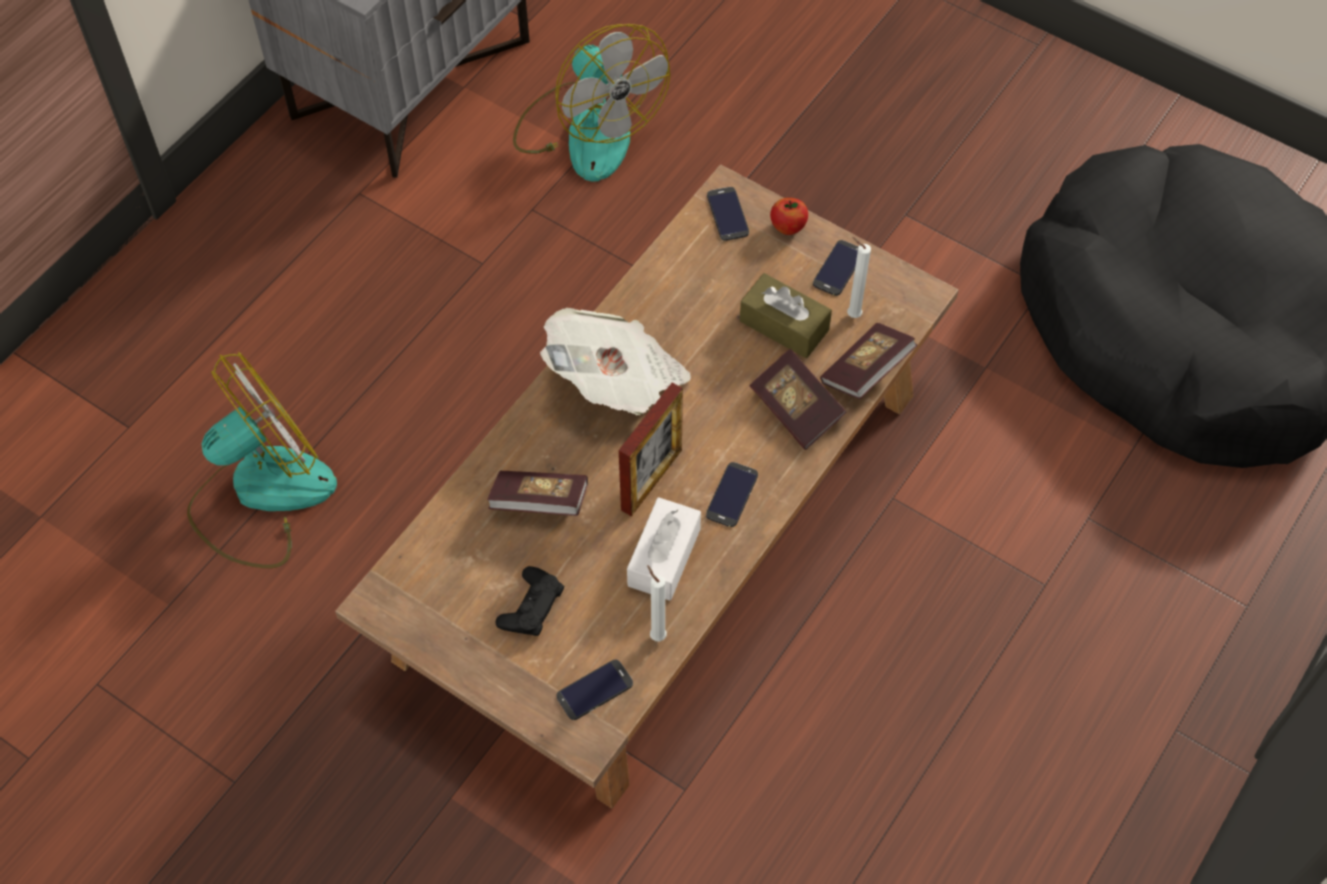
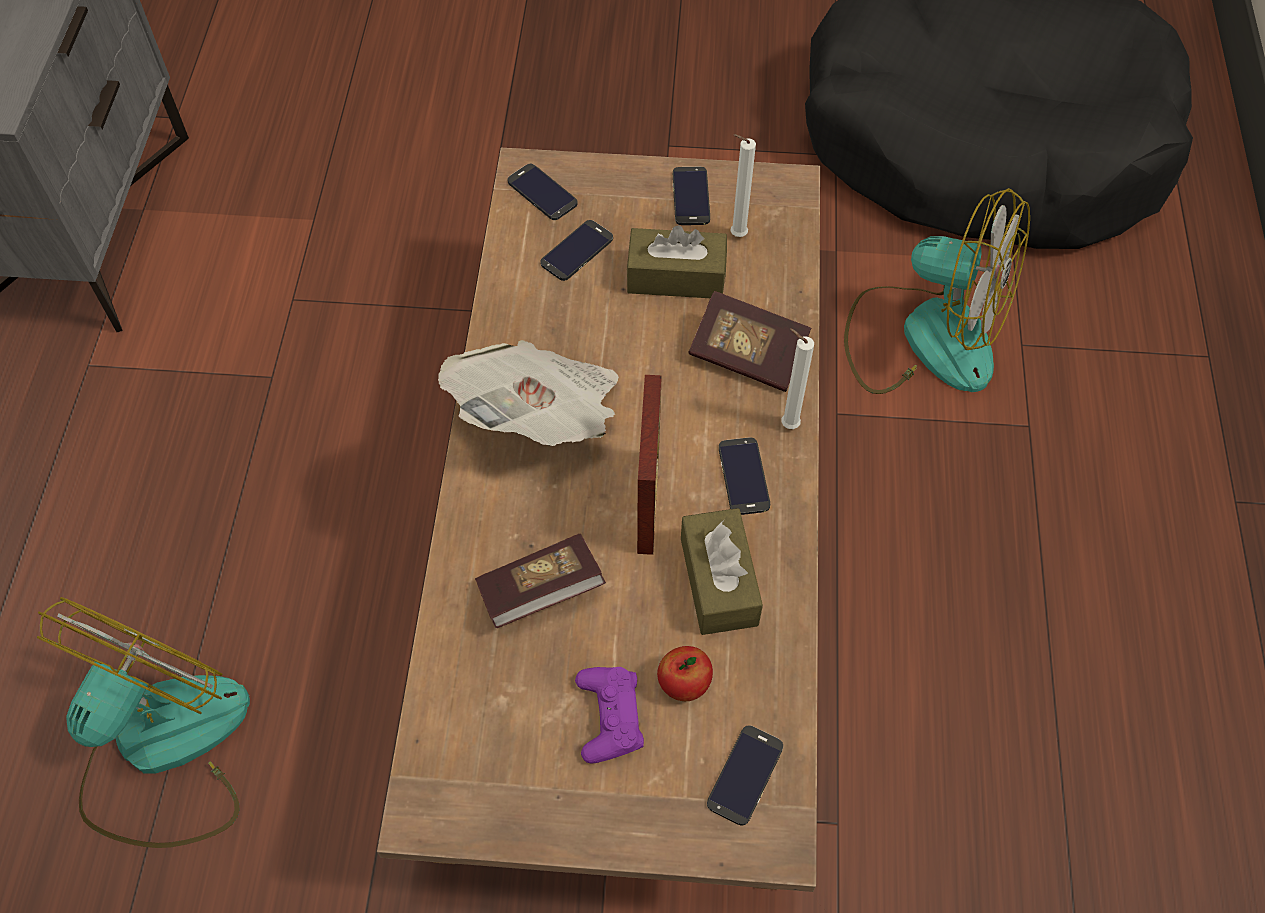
camera: 30 degrees left, 0 degrees up
black game controller [496,566,564,636] -> purple game controller [575,667,644,763]
fan [513,24,670,182] -> fan moved to [844,188,1030,394]
white tissue box [627,497,701,601] -> brown tissue box [681,508,763,635]
white candle [647,565,667,642] -> white candle moved to [781,329,814,429]
apple [770,198,808,235] -> apple moved to [657,646,713,701]
book [820,323,917,399] -> none
none -> phone [540,220,613,281]

